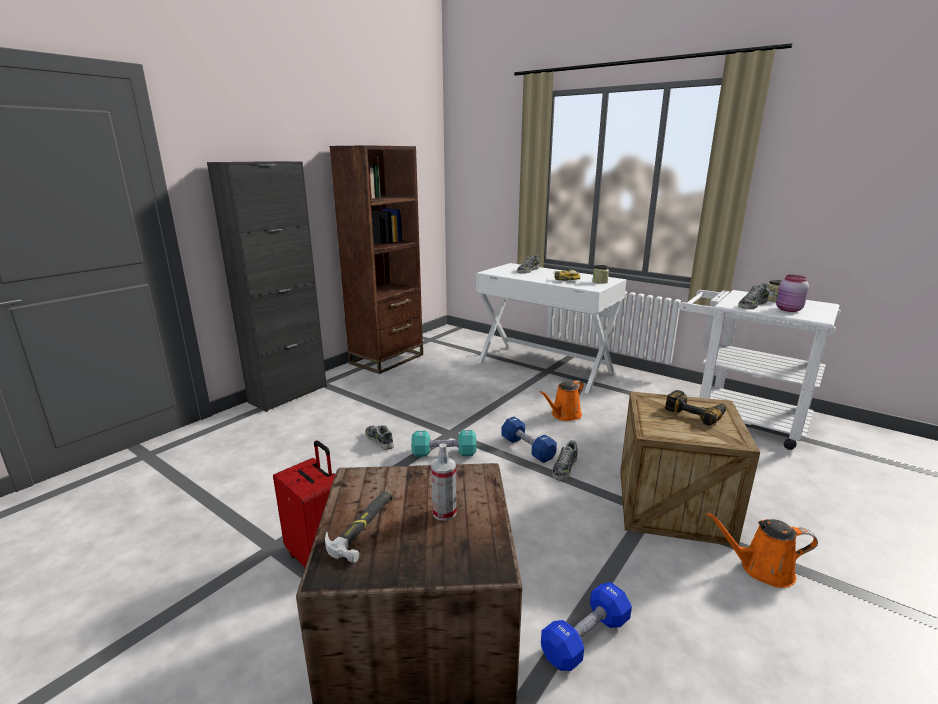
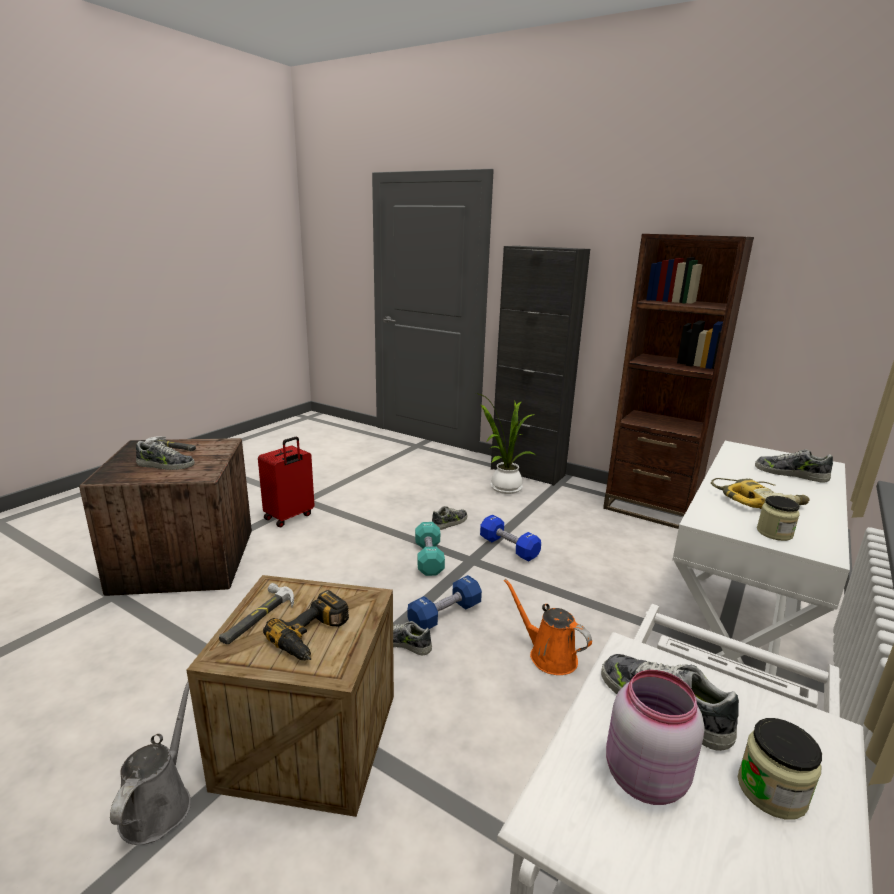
camera: 85 degrees right, 0 degrees up
spray bottle [431,443,457,521] -> shoe [136,441,195,470]
blue dumbbell [541,582,632,671] -> blue dumbbell moved to [480,515,541,562]
orange watering can [706,511,818,588] -> grey watering can [110,681,191,845]
none -> hammer [219,583,294,644]
none -> potted plant [476,393,535,494]

